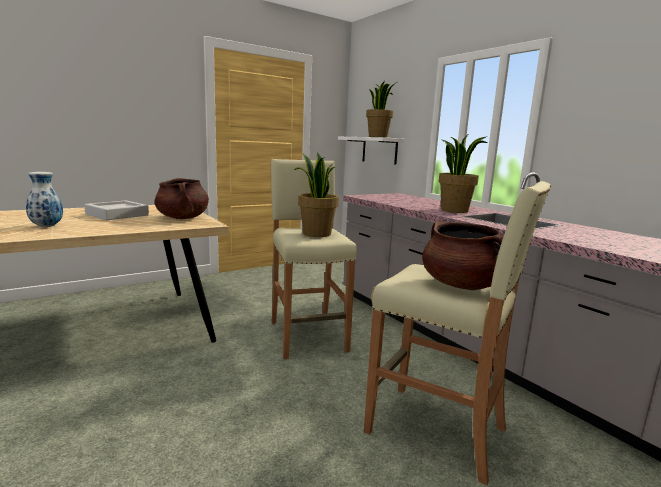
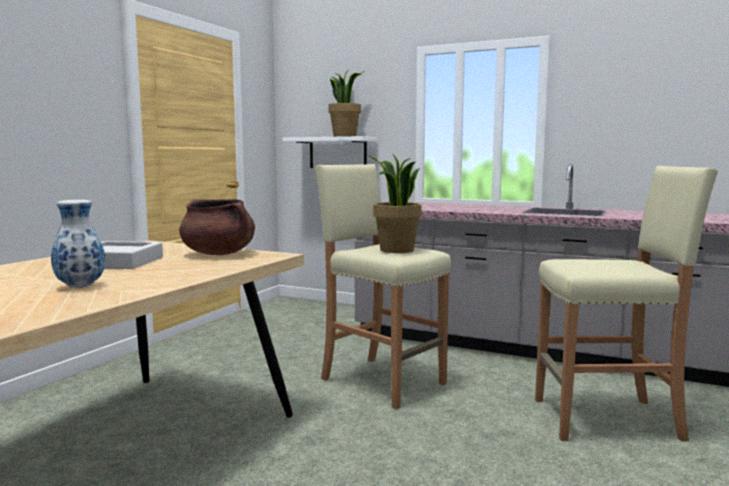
camera: 30 degrees left, 5 degrees down
brown cooking pot [422,221,504,290] -> none
potted plant [439,135,487,213] -> none

